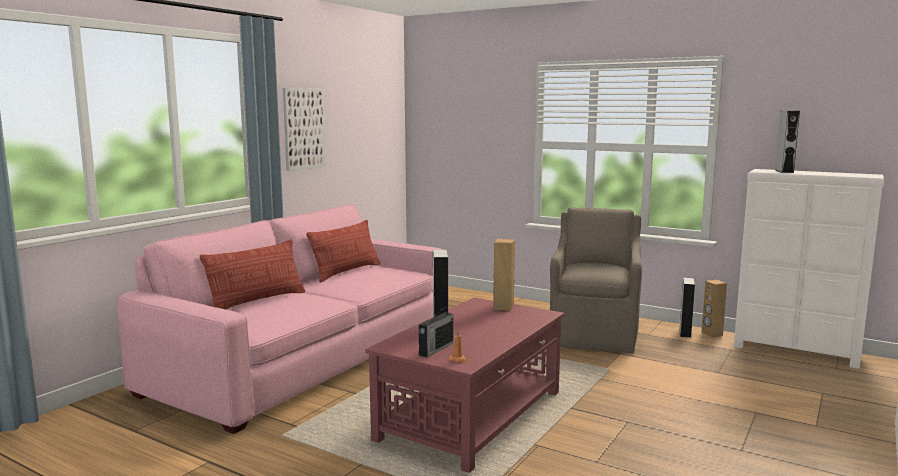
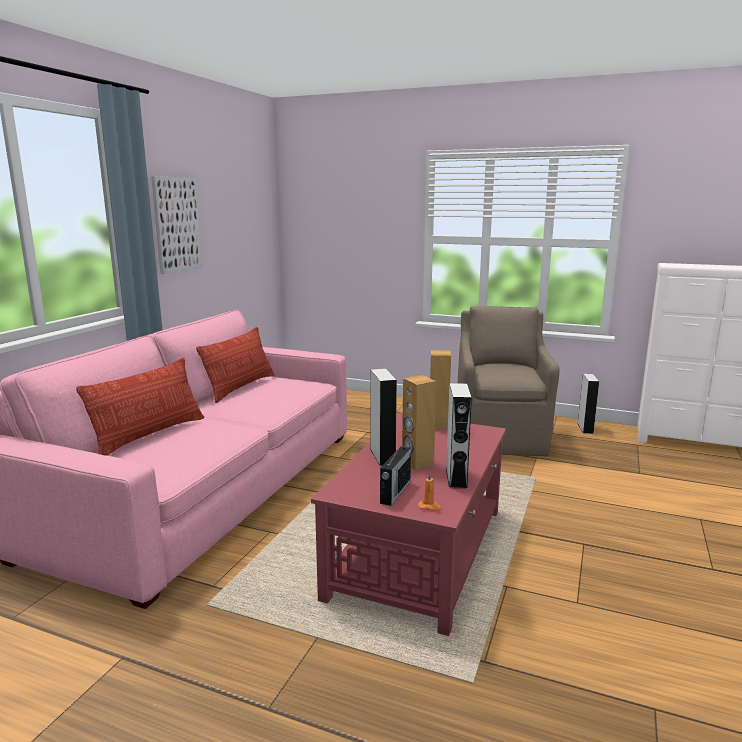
camera: 10 degrees left, 5 degrees up
brown speaker [701,280,727,337] -> brown speaker moved to [402,375,436,471]
grey speaker [775,111,800,173] -> grey speaker moved to [446,383,472,489]

